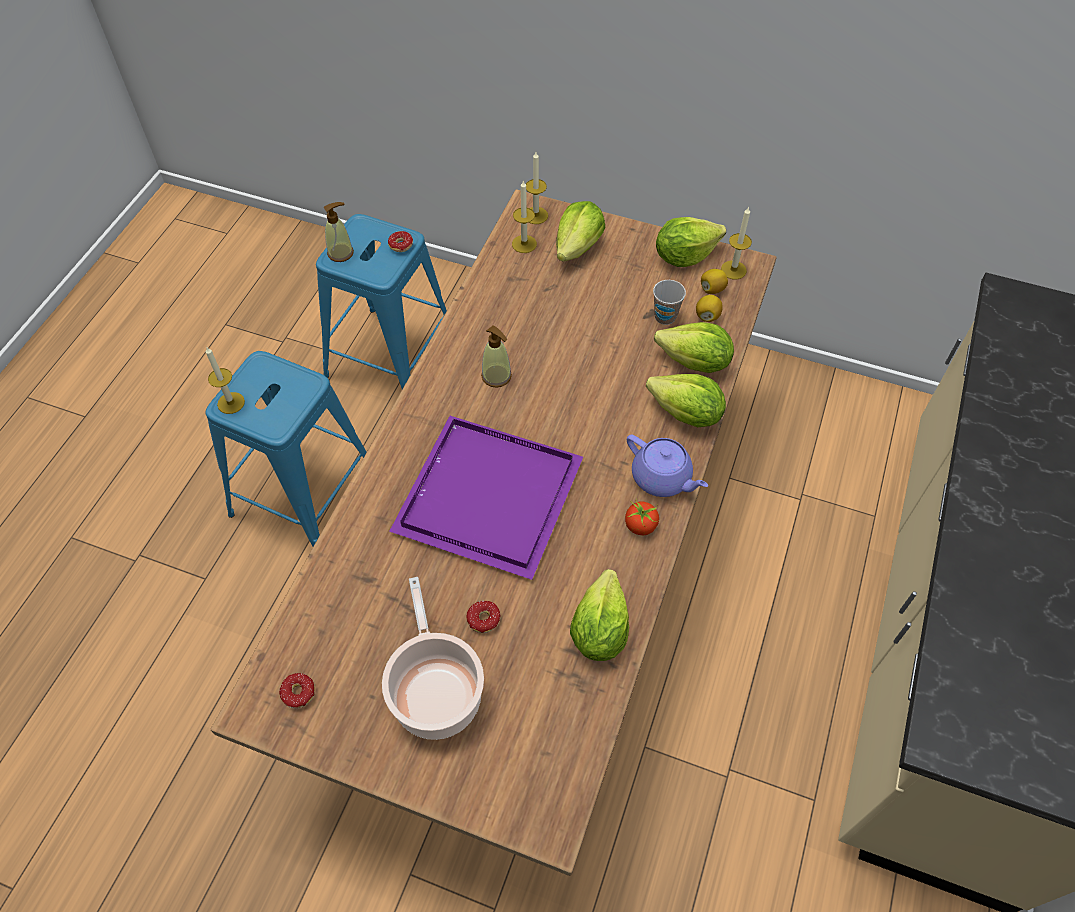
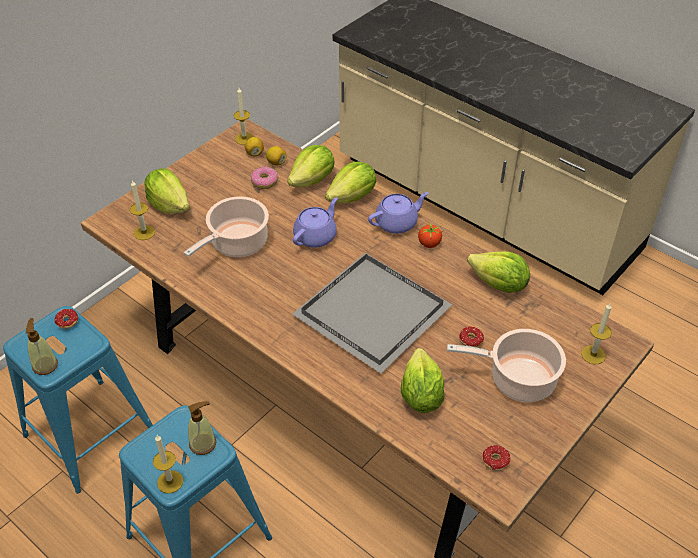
camera: 70 degrees left, 10 degrees down
purple tray [389,416,583,580] -> grey tray [292,253,452,373]
soap dispenser [481,325,512,388] -> soap dispenser moved to [188,401,216,455]
candle [526,152,548,224] -> candle moved to [581,303,612,364]
cup [653,280,686,325] -> donut [251,166,278,189]
lettuce [656,217,726,267] -> lettuce moved to [401,348,445,413]
none -> cooking pot [184,196,269,257]
none -> purple teapot [293,197,338,248]

